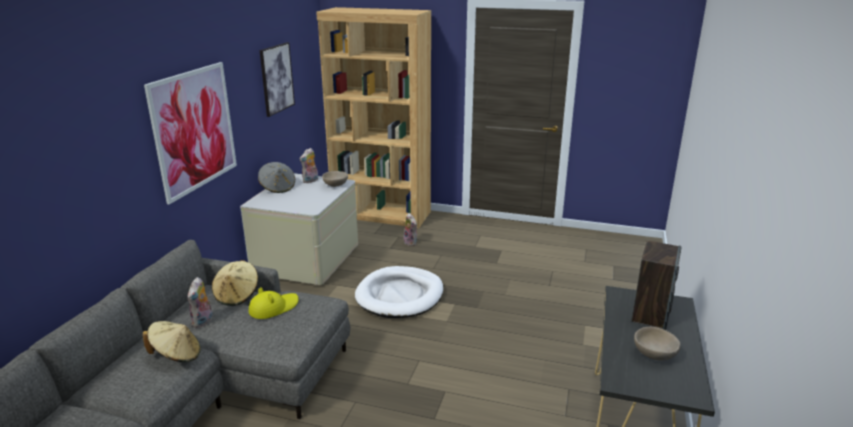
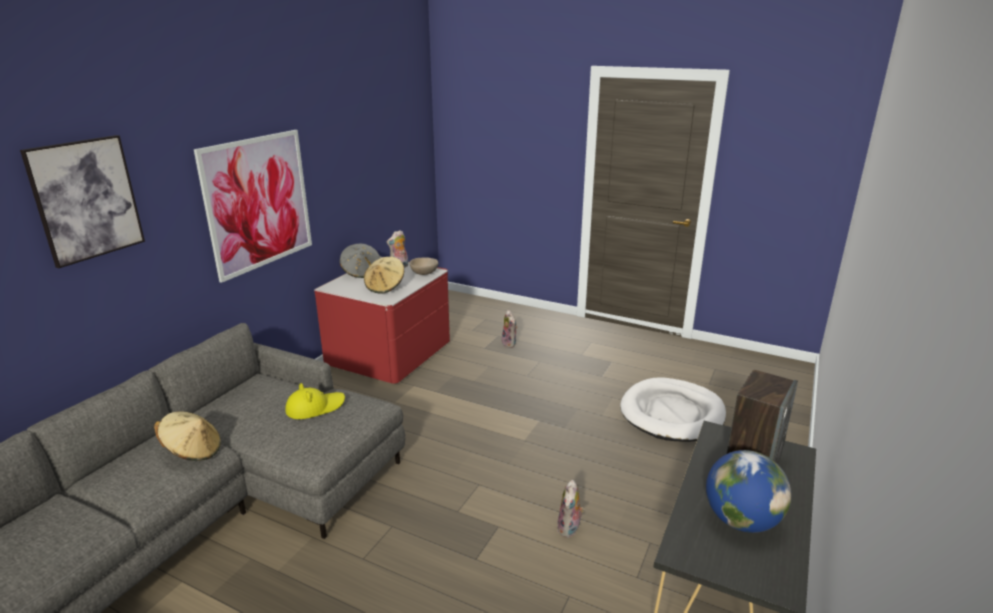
camera: 10 degrees right, 0 degrees up
plush toy [187,277,212,328] -> plush toy moved to [557,480,585,538]
beige hat [212,260,258,306] -> beige hat moved to [364,257,404,294]
beige nightstand [240,173,358,285] -> red nightstand [314,257,450,384]
picture [260,42,295,117] -> picture moved to [20,135,145,268]
brown bookcase [316,7,431,229] -> none
white dog bed [355,266,443,318] -> white dog bed moved to [620,377,726,442]
beige bowl [634,327,681,360] -> globe [706,450,791,533]

